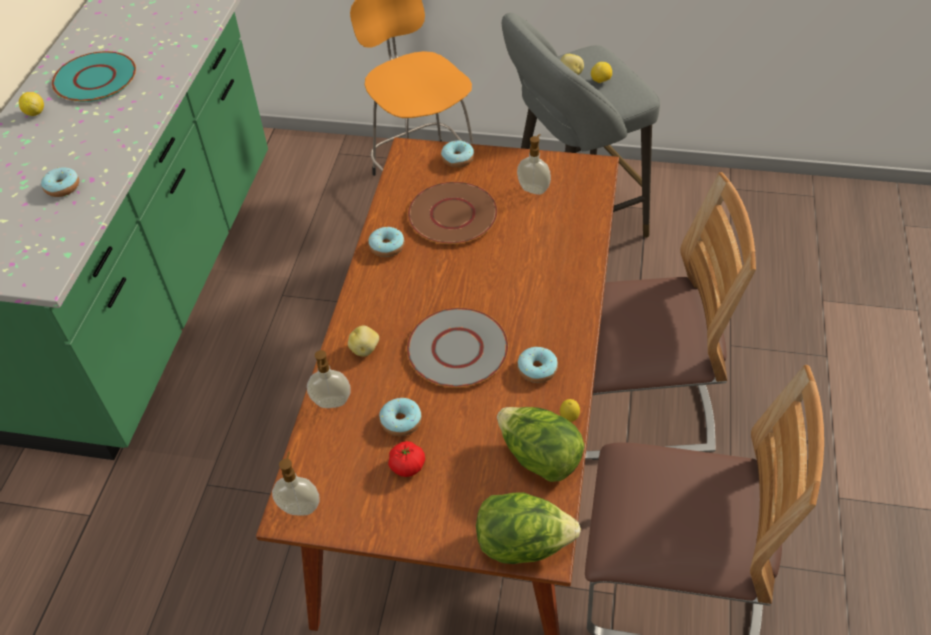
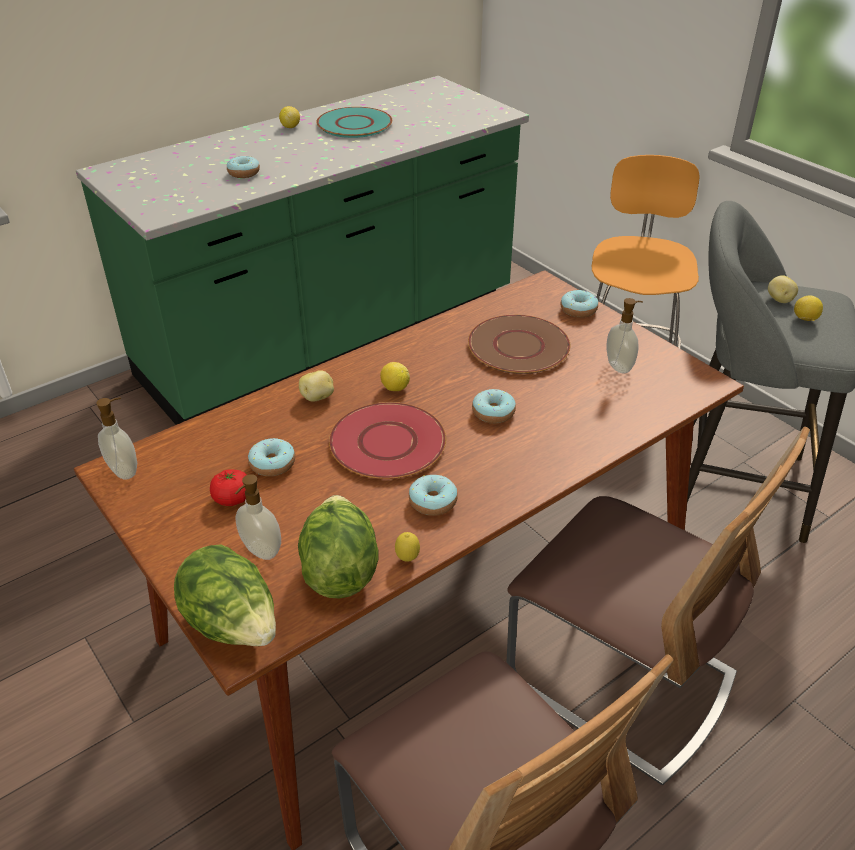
camera: 40 degrees right, 10 degrees down
soap dispenser [307,350,351,408] -> soap dispenser moved to [235,474,281,560]
donut [369,226,405,257] -> donut moved to [472,389,516,424]
grey plate [406,308,509,388] -> red plate [329,402,446,479]
none -> lemon [380,362,410,391]

